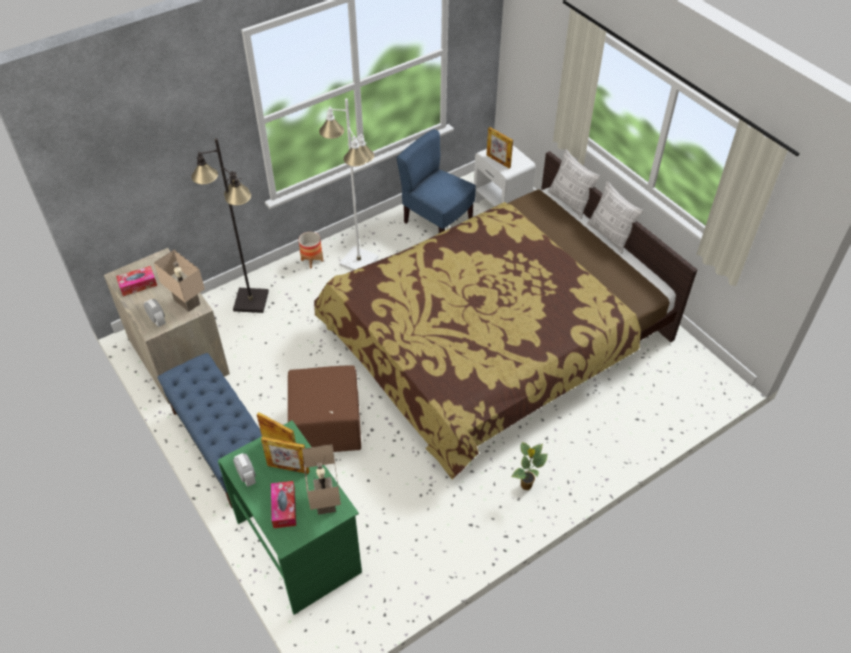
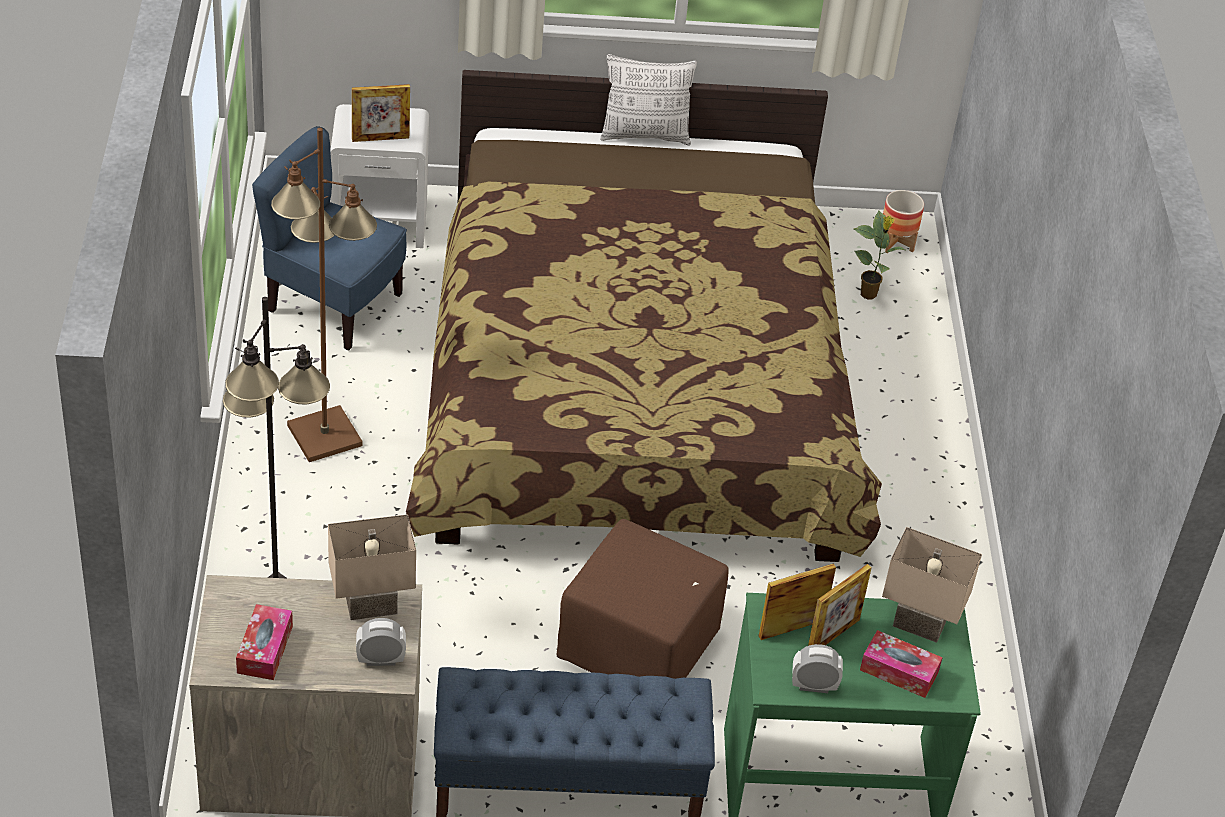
camera: 60 degrees left, 5 degrees down
planter [299,232,323,269] -> planter moved to [883,190,924,253]
white floor lamp [319,98,379,271] -> brown floor lamp [271,128,377,462]
blue chair [397,129,476,233] -> blue chair turned 45 degrees clockwise [252,126,407,350]
potted plant [511,442,548,490] -> potted plant moved to [854,210,905,299]
pillow [548,149,600,219] -> none

